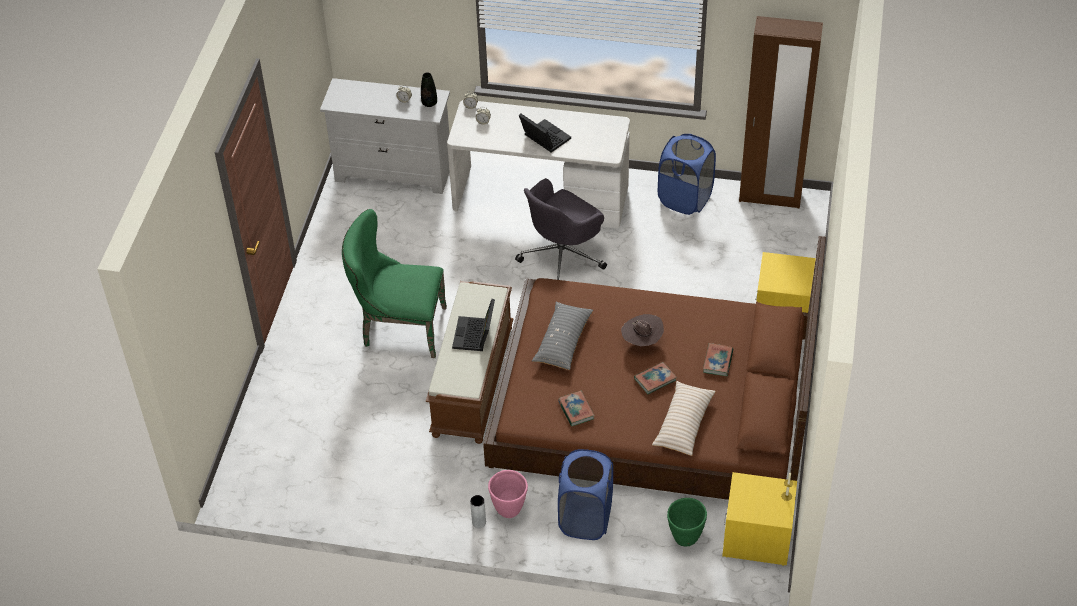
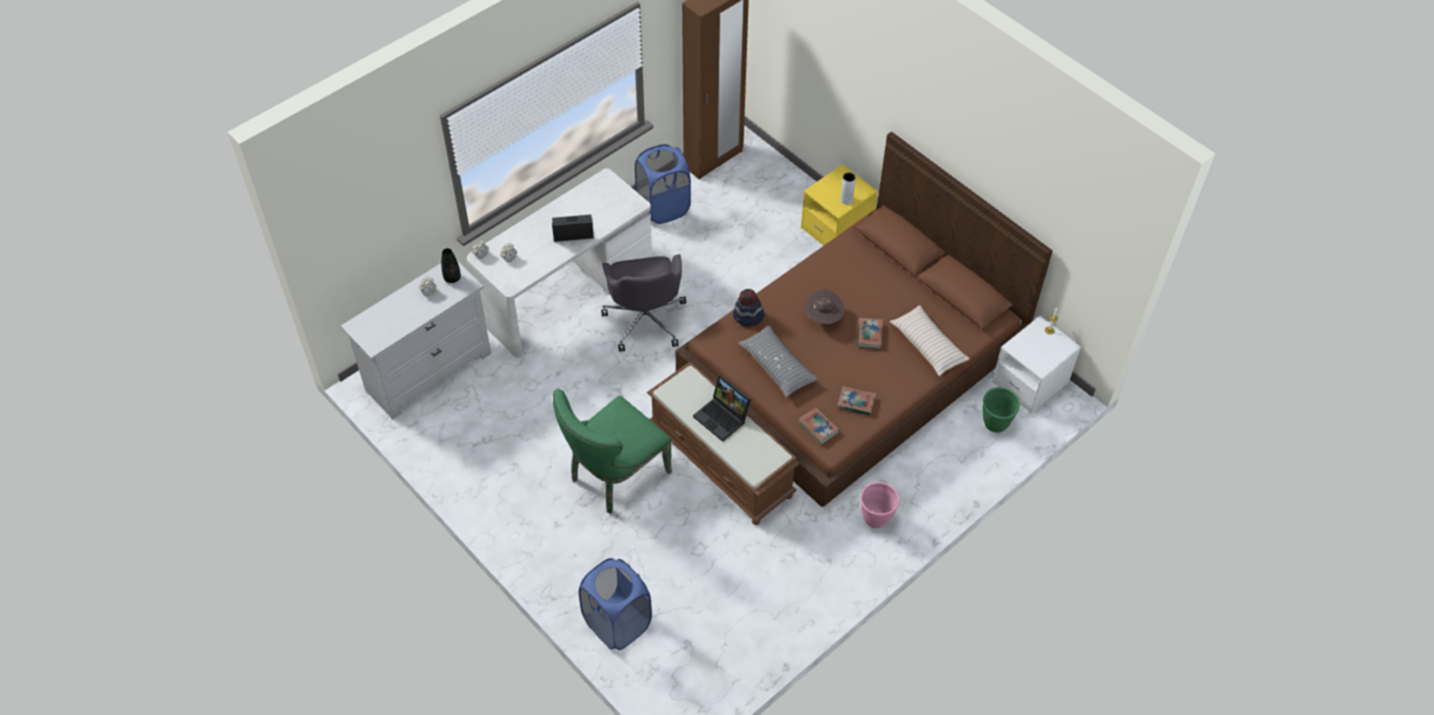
camera: 55 degrees left, 5 degrees up
grey vase [470,495,486,528] -> grey vase moved to [841,172,856,205]
blue laundry basket [558,449,613,540] -> blue laundry basket moved to [579,558,652,650]
book [703,343,733,376] -> book moved to [798,407,840,445]
yellow nightstand [722,472,797,566] -> white nightstand [992,316,1081,413]
none -> hat [733,289,765,326]

